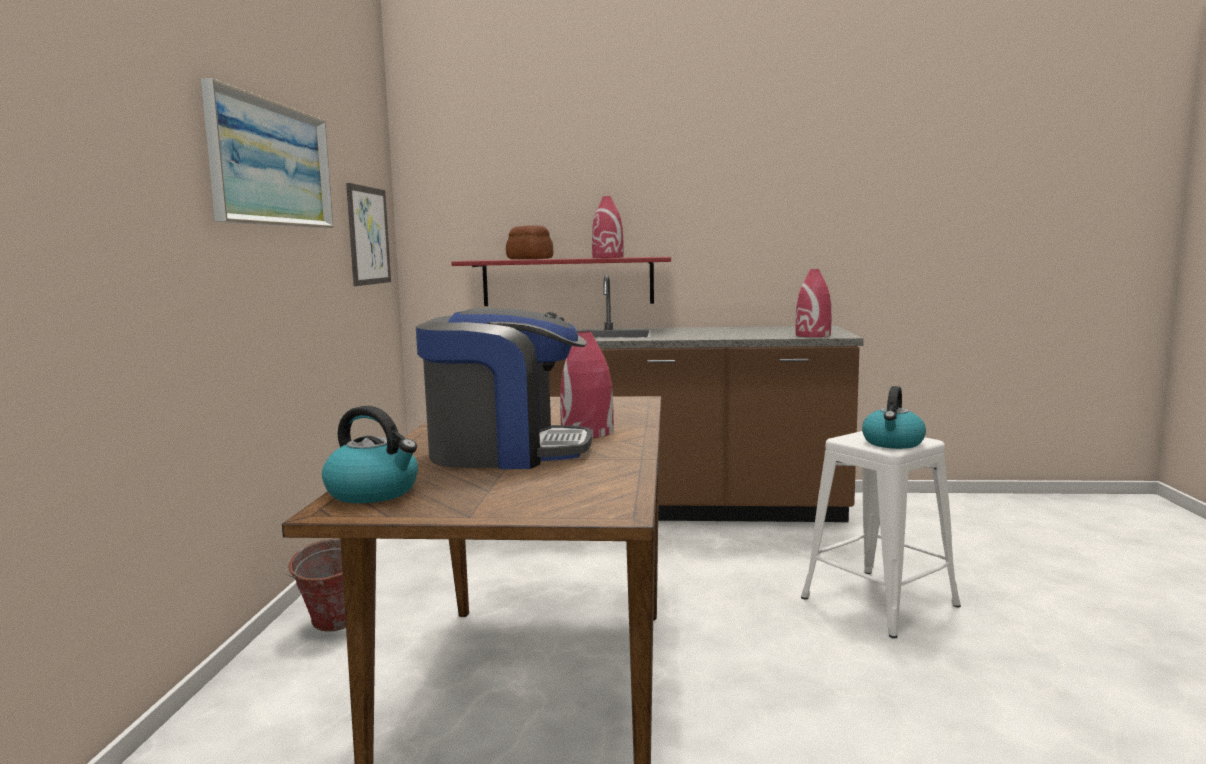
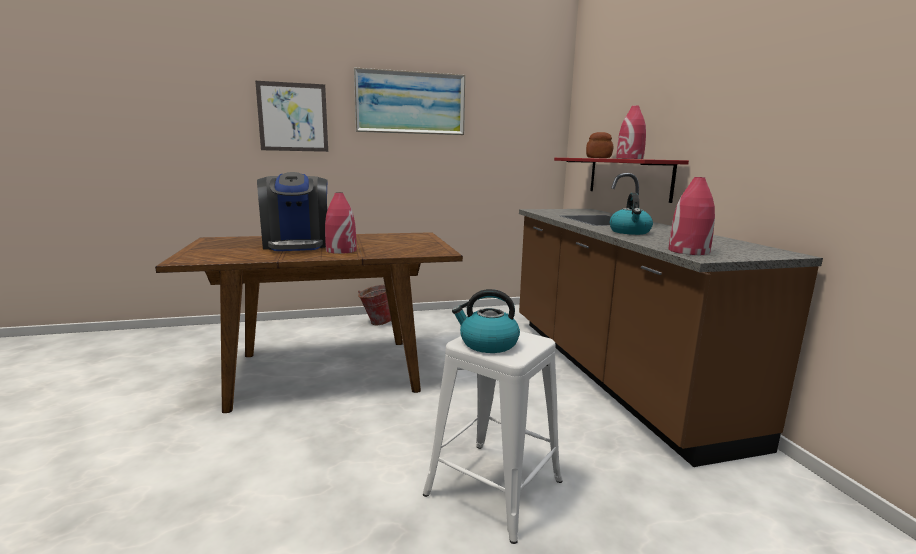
camera: 70 degrees right, 5 degrees up
kettle [322,406,418,503] -> kettle moved to [610,193,653,235]
picture [346,183,391,286] -> picture moved to [255,81,328,152]

